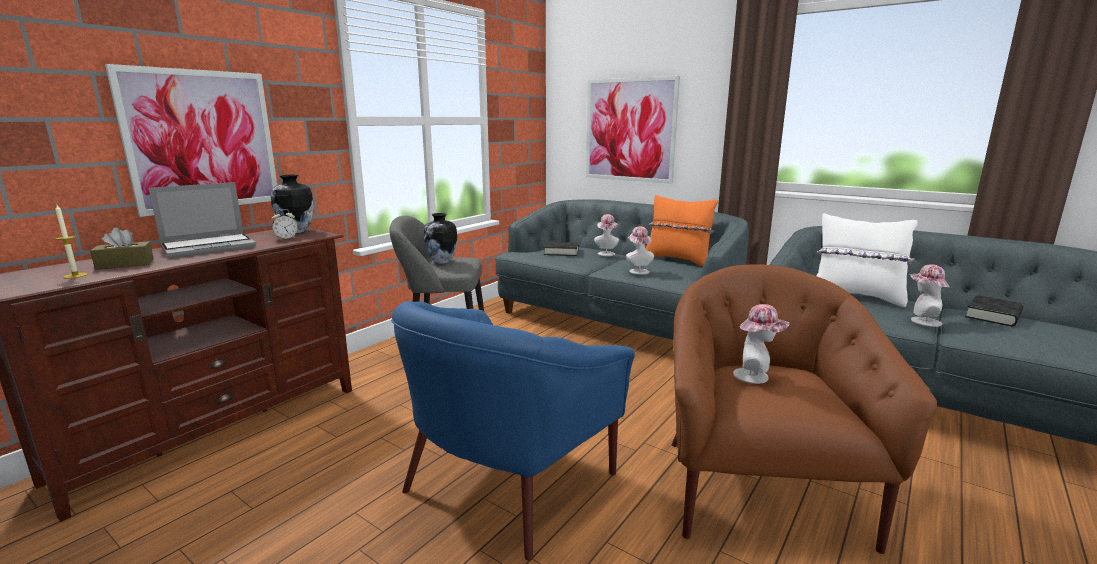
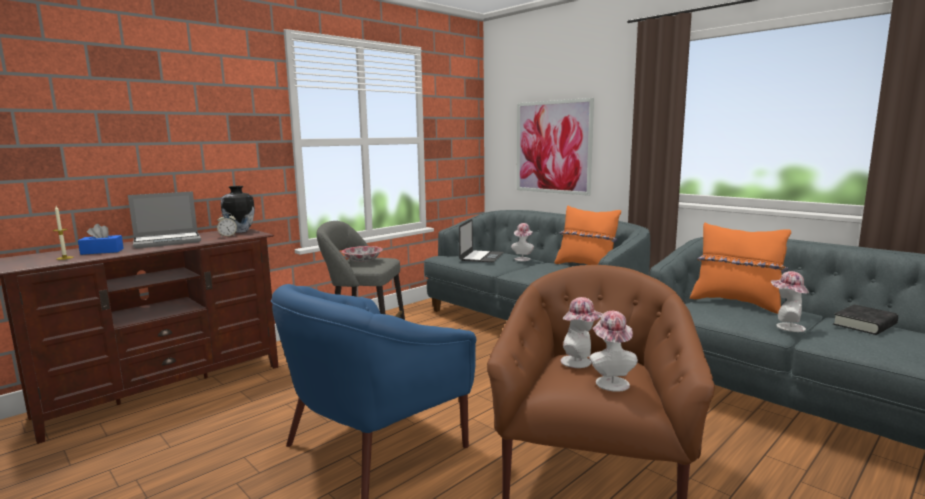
camera: 10 degrees right, 5 degrees down
brown tissue box [90,228,154,270] -> blue tissue box [78,224,124,255]
picture [105,64,277,217] -> none
vase [423,213,457,264] -> bowl [342,246,383,262]
black book [544,242,579,256] -> laptop [459,219,504,262]
hat [626,226,654,275] -> hat moved to [589,311,638,392]
white pillow [816,213,918,307] -> orange pillow [690,223,791,314]

